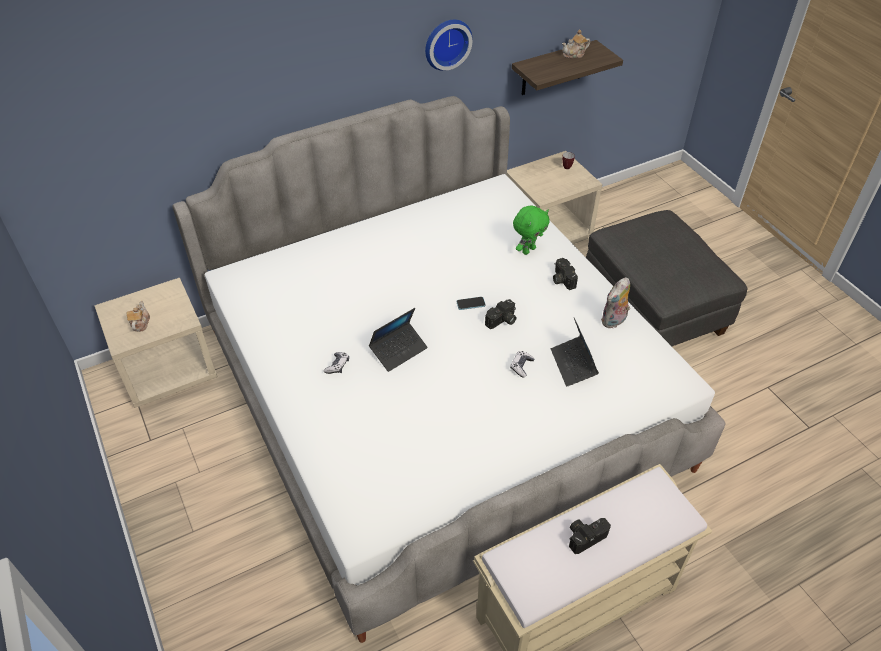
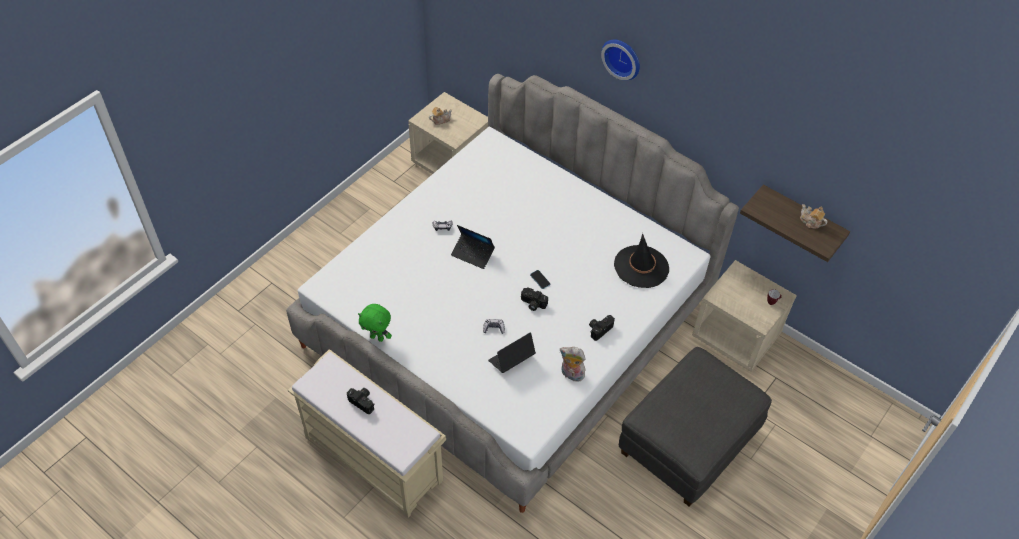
camera: 65 degrees right, 5 degrees up
wall clock [425,20,472,71] -> wall clock moved to [601,39,640,80]
green plush toy [513,205,550,255] -> green plush toy moved to [358,304,392,342]
none -> black hat [614,233,669,288]

